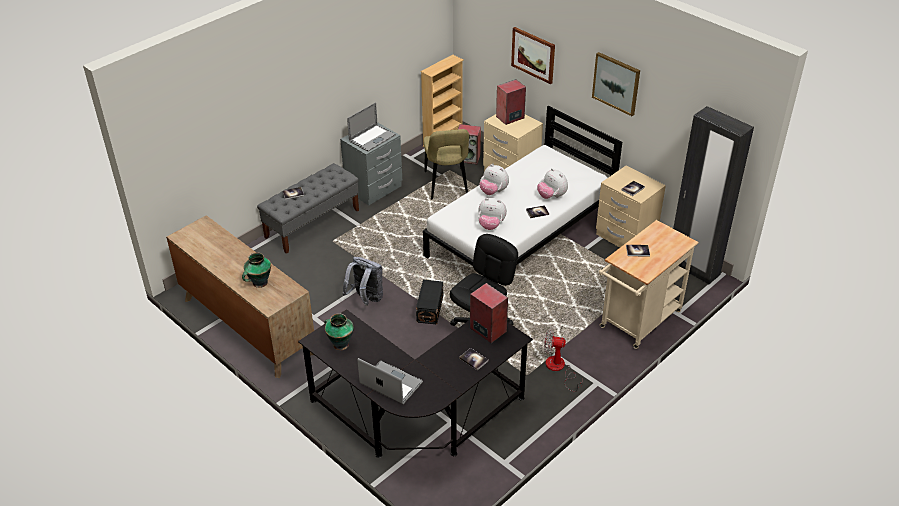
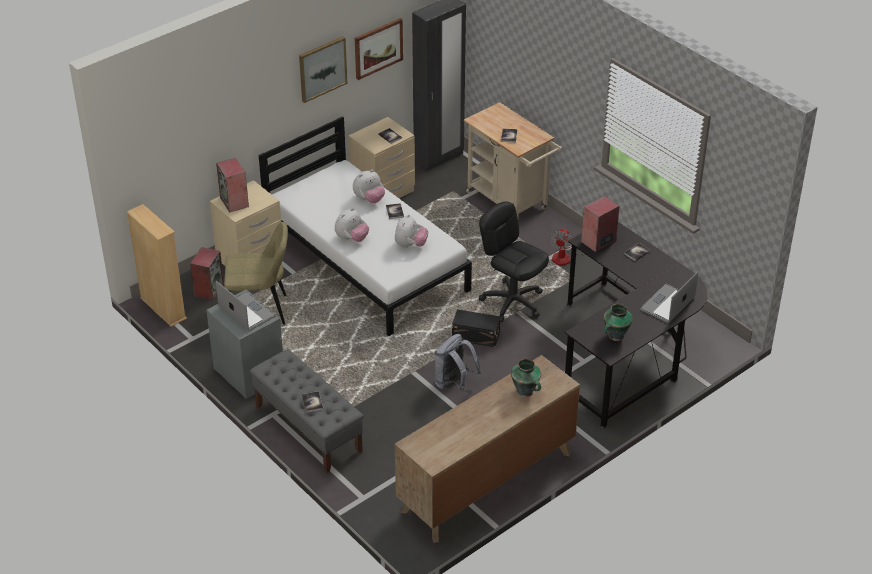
camera: 85 degrees left, 0 degrees up
picture [511,27,555,84] -> picture moved to [355,18,403,80]

